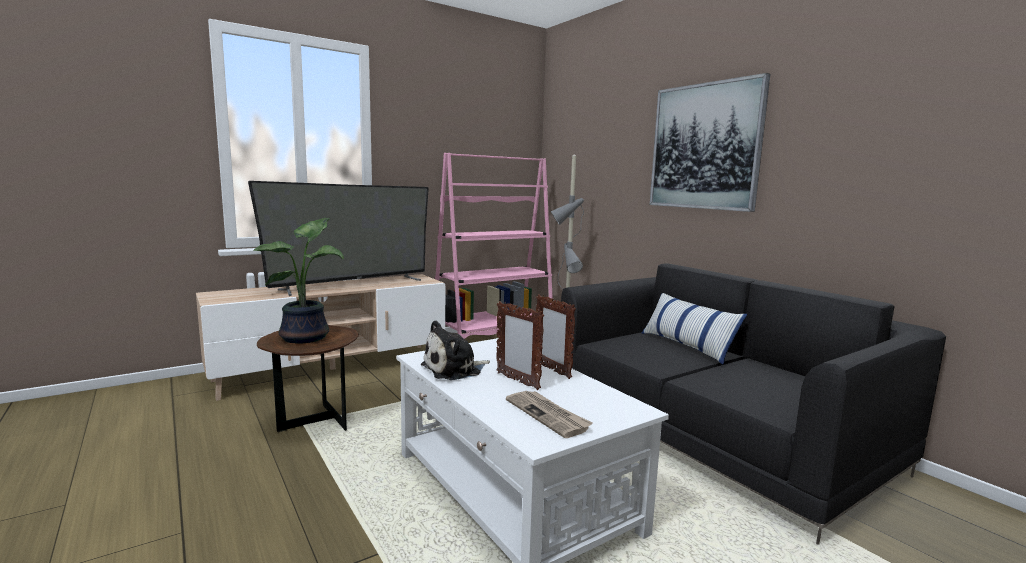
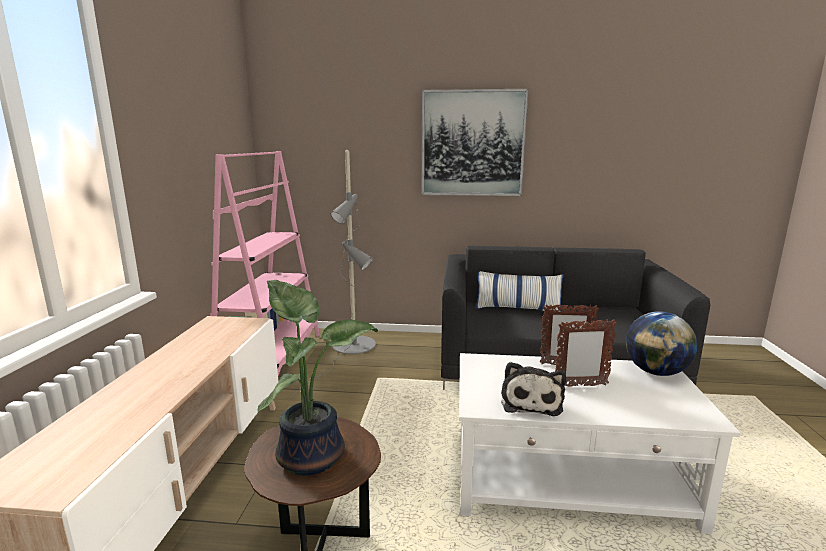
camera: 50 degrees left, 5 degrees up
television [248,181,429,296] -> none
newspaper [506,391,592,438] -> none
none -> globe [626,311,698,376]

